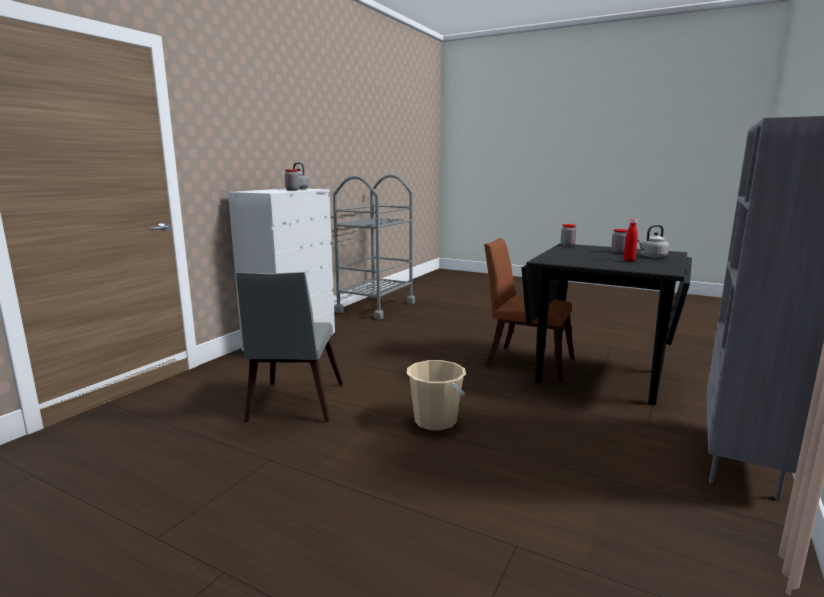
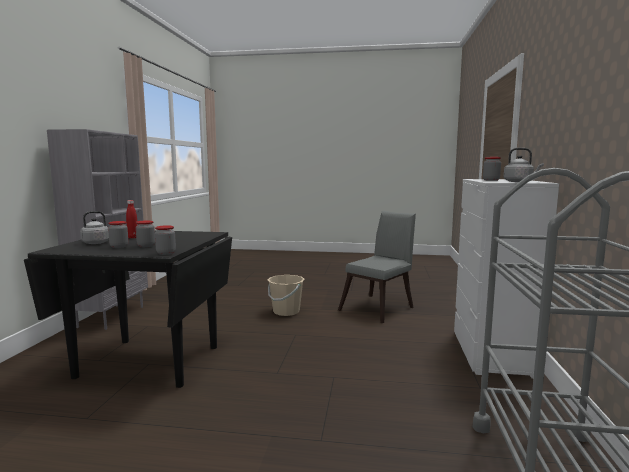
camera: 160 degrees right, 5 degrees down
grey chair [236,272,343,422] -> grey chair turned 60 degrees clockwise [338,211,416,324]
brown chair [484,238,574,382] -> none
none -> jar [136,220,155,247]

